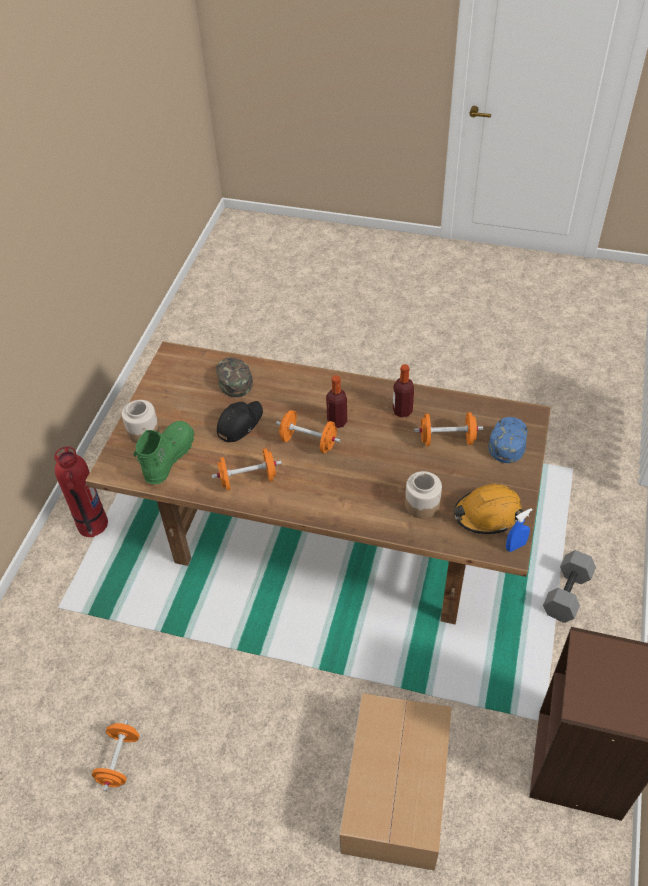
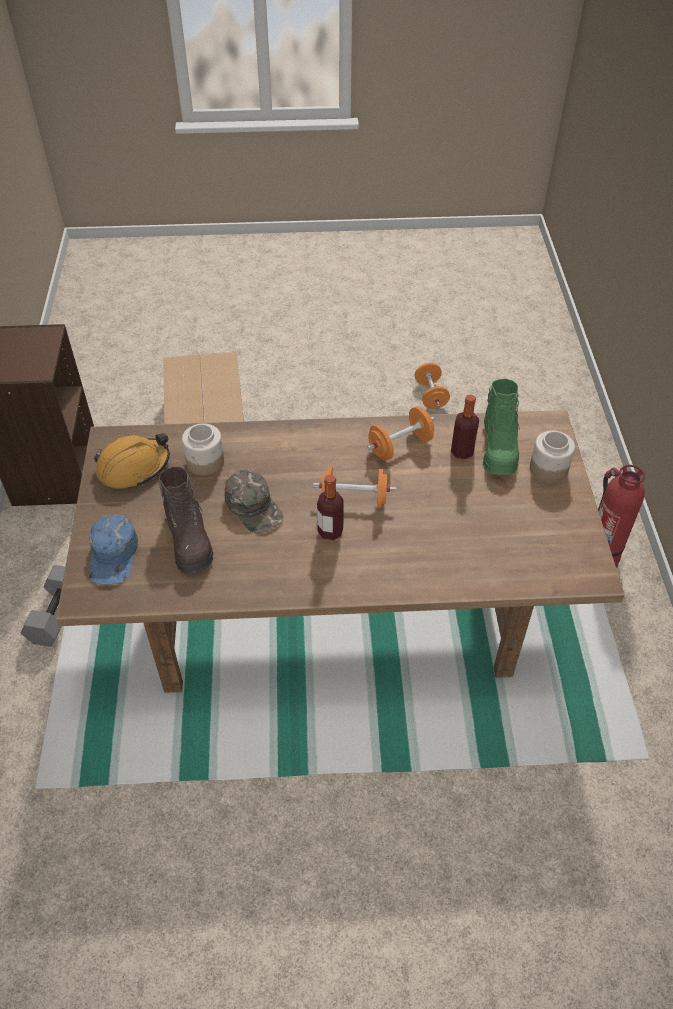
camera: 160 degrees right, 0 degrees up
green cap [216,357,253,397] -> green cap moved to [225,470,284,533]
black cap [217,401,263,442] -> none
bottle [393,364,414,418] -> bottle moved to [451,395,479,460]
orange dumbbell [414,412,483,446] -> brown boot [158,467,213,574]
blue spray bottle [506,508,533,552] -> none

